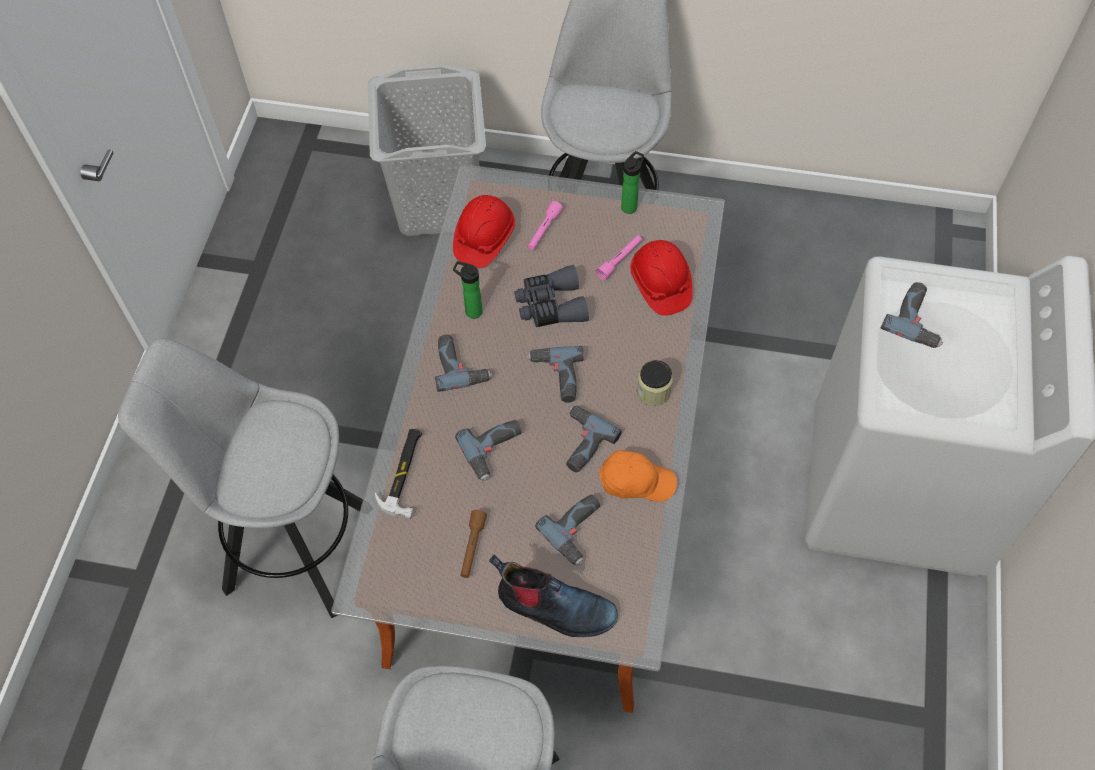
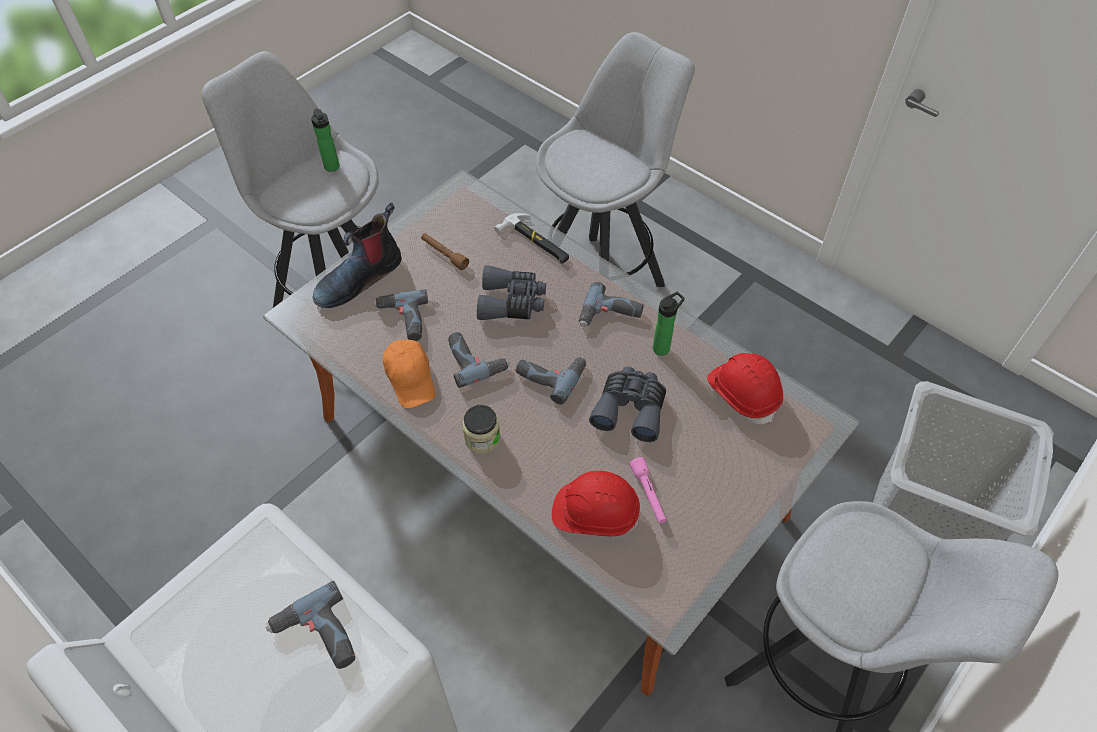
camera: 120 degrees right, 5 degrees down
power drill [455,420,522,481] -> grey binoculars [477,265,546,320]
pink flashlight [527,201,563,250] -> none
orange cap [599,450,677,502] -> orange cap turned 60 degrees counterclockwise [383,340,435,408]
bottle [621,151,644,214] -> bottle moved to [311,108,339,172]

